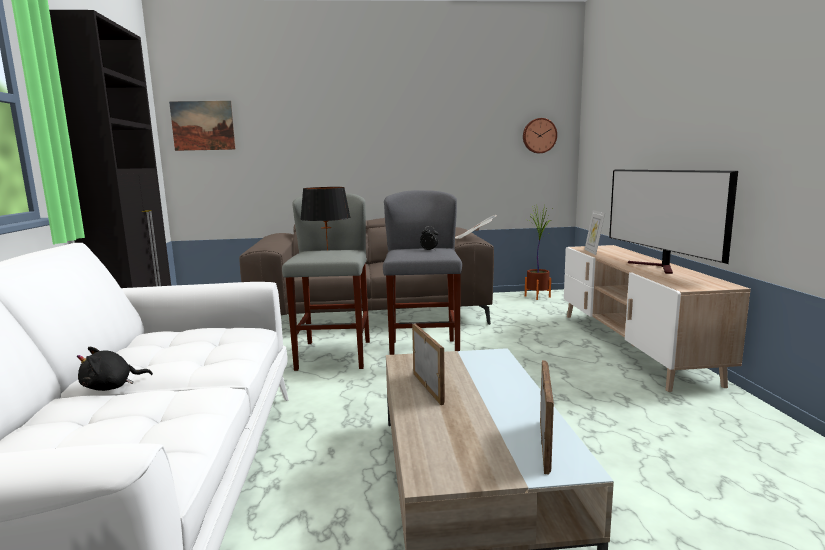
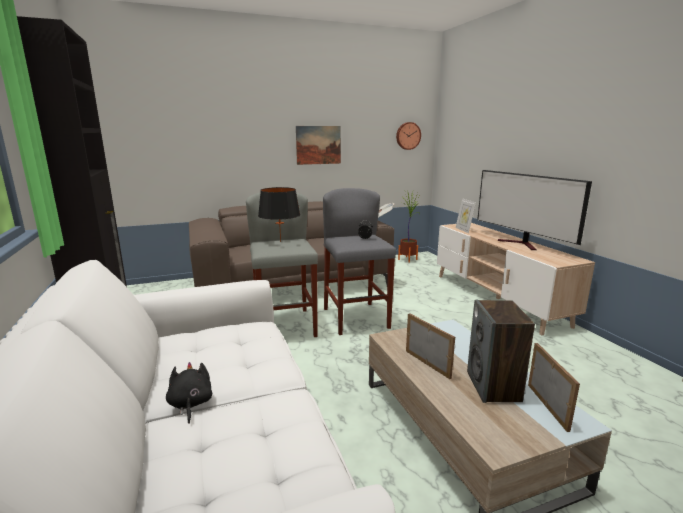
camera: 15 degrees left, 5 degrees up
black plush toy [77,347,153,391] -> black plush toy turned 120 degrees clockwise [166,362,212,424]
picture [169,101,236,151] -> picture moved to [296,126,341,165]
none -> speaker [467,300,535,403]

